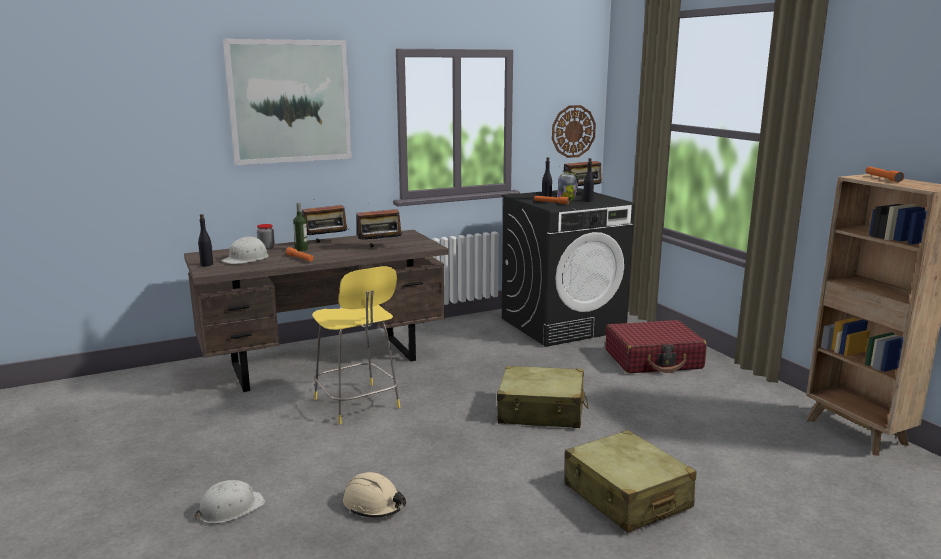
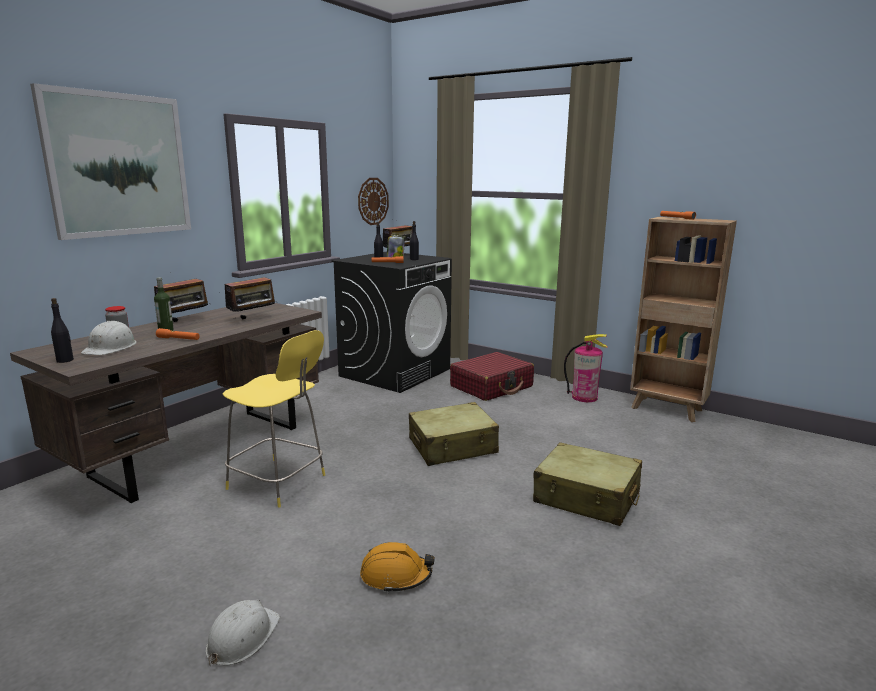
camera: 30 degrees left, 0 degrees up
beige hard hat [343,472,406,518] -> orange hard hat [360,542,435,594]
none -> fire extinguisher [564,334,608,402]

